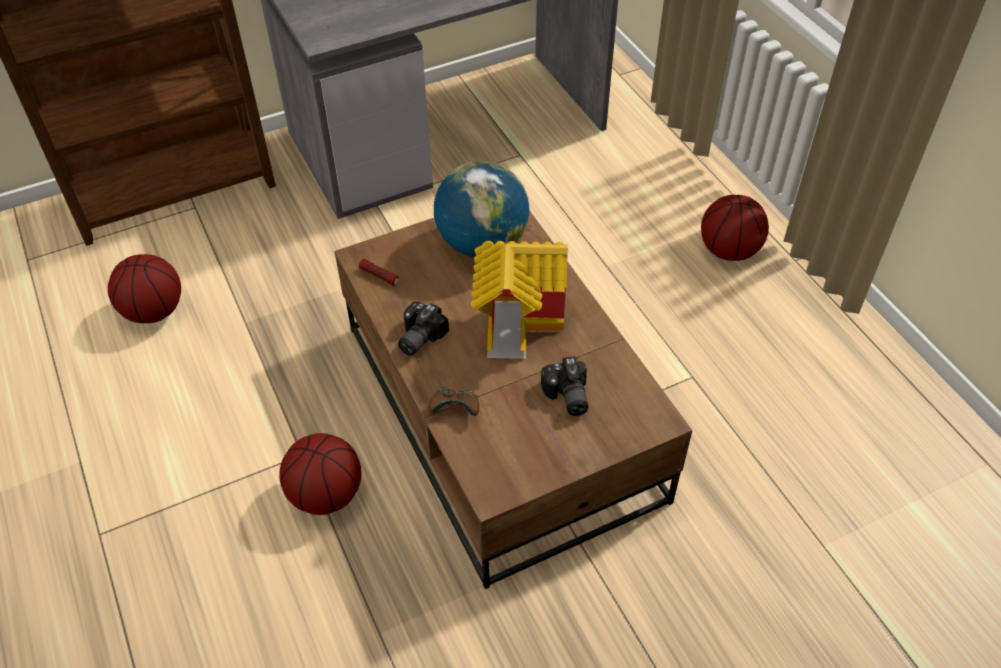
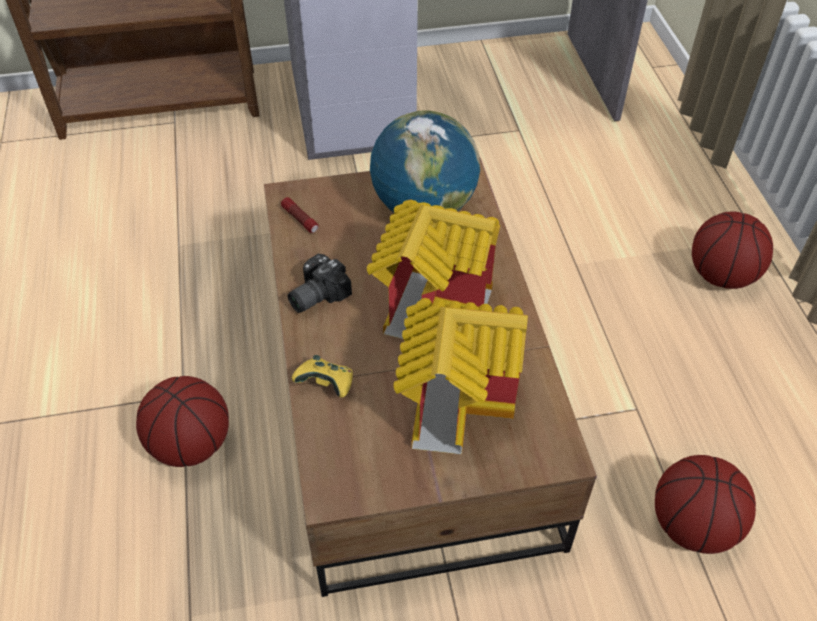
camera: 15 degrees right, 0 degrees up
basketball [108,254,181,323] -> basketball moved to [655,455,756,554]
brown game controller [429,386,479,416] -> yellow game controller [292,355,353,398]
camera [541,357,588,416] -> toy house [393,298,528,454]

